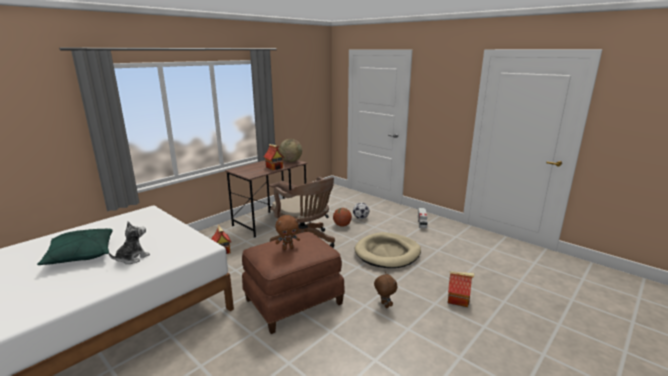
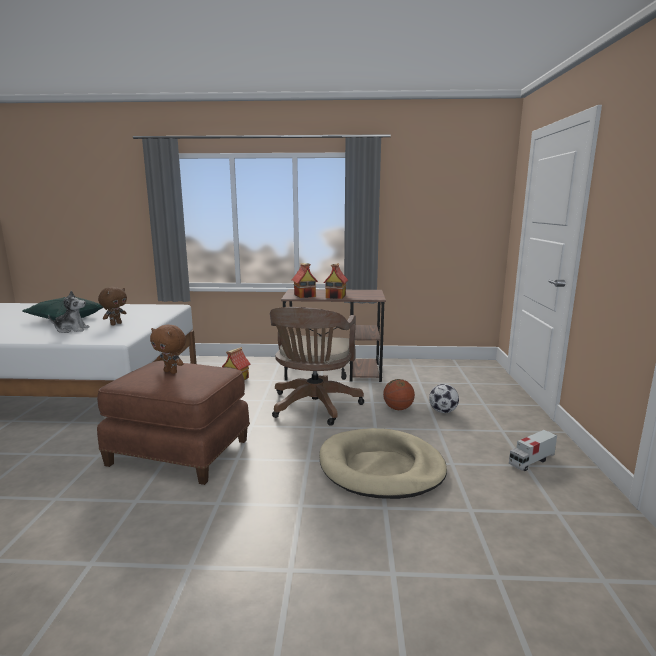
camera: 50 degrees right, 5 degrees down
globe [279,139,302,162] -> none
brown plush toy [374,272,397,308] -> brown plush toy moved to [98,287,127,325]
toy house [448,271,475,307] -> toy house moved to [292,263,318,298]

